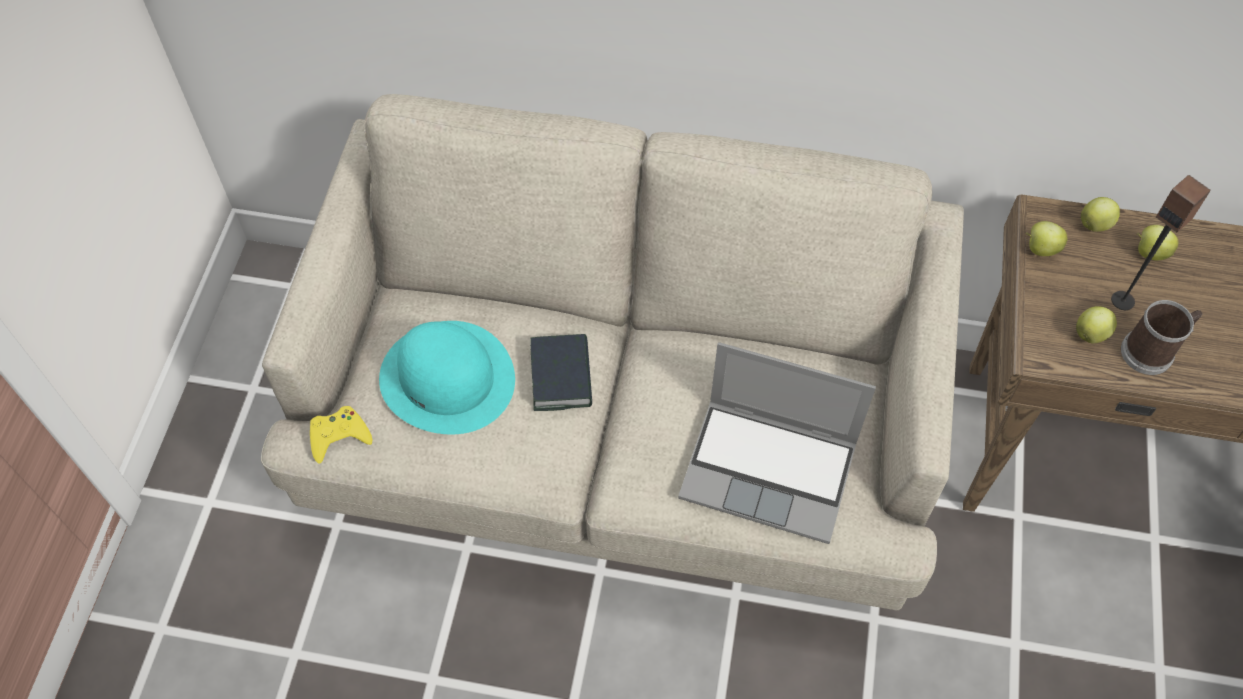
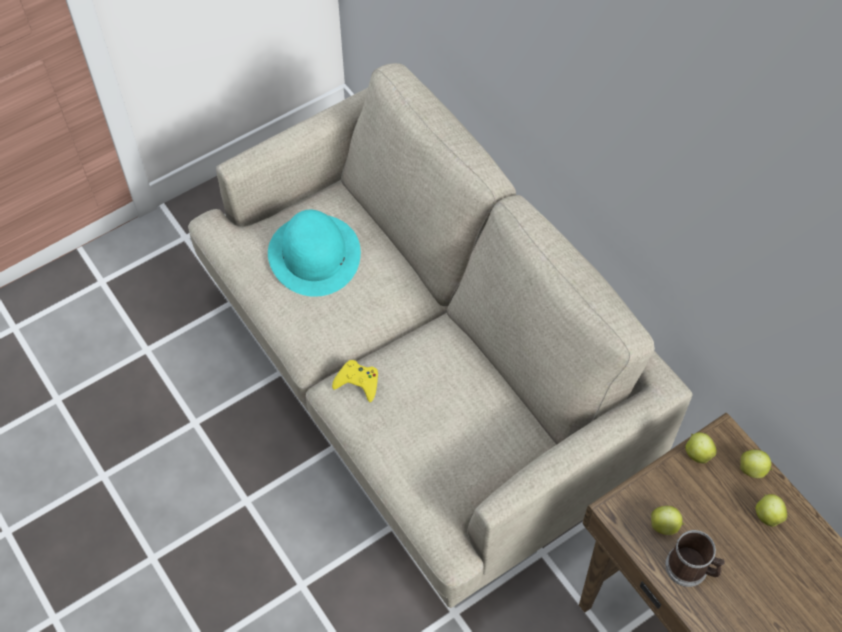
camera: 45 degrees right, 0 degrees up
yellow game controller [310,406,373,464] -> yellow game controller moved to [332,360,378,402]
book [530,334,592,411] -> none
laptop [678,342,876,544] -> none
speaker [1111,175,1211,310] -> none

